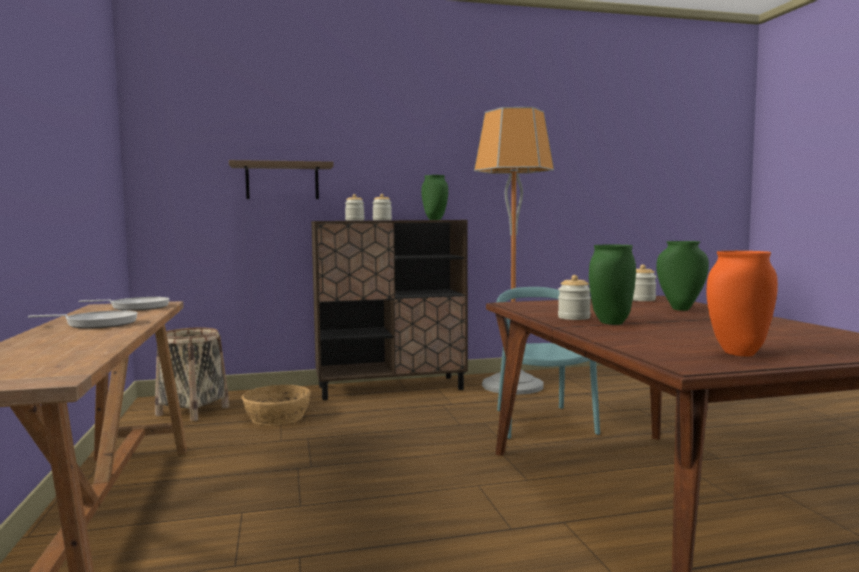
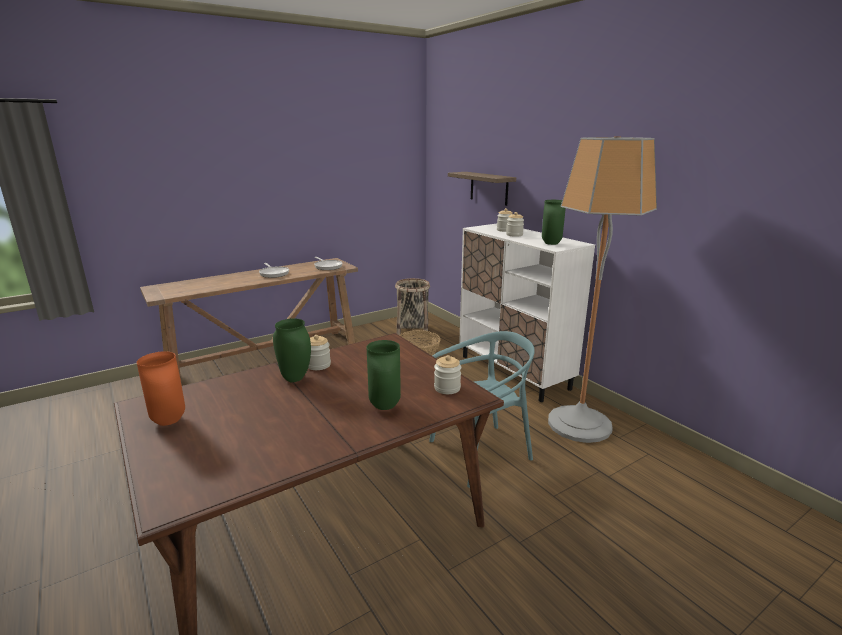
camera: 70 degrees right, 15 degrees up
brown cabinet [311,220,468,400] -> white cabinet [459,224,595,402]

